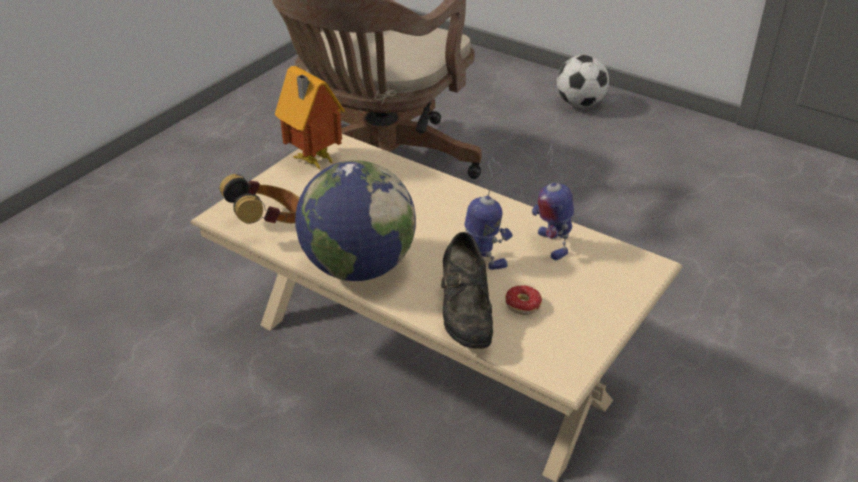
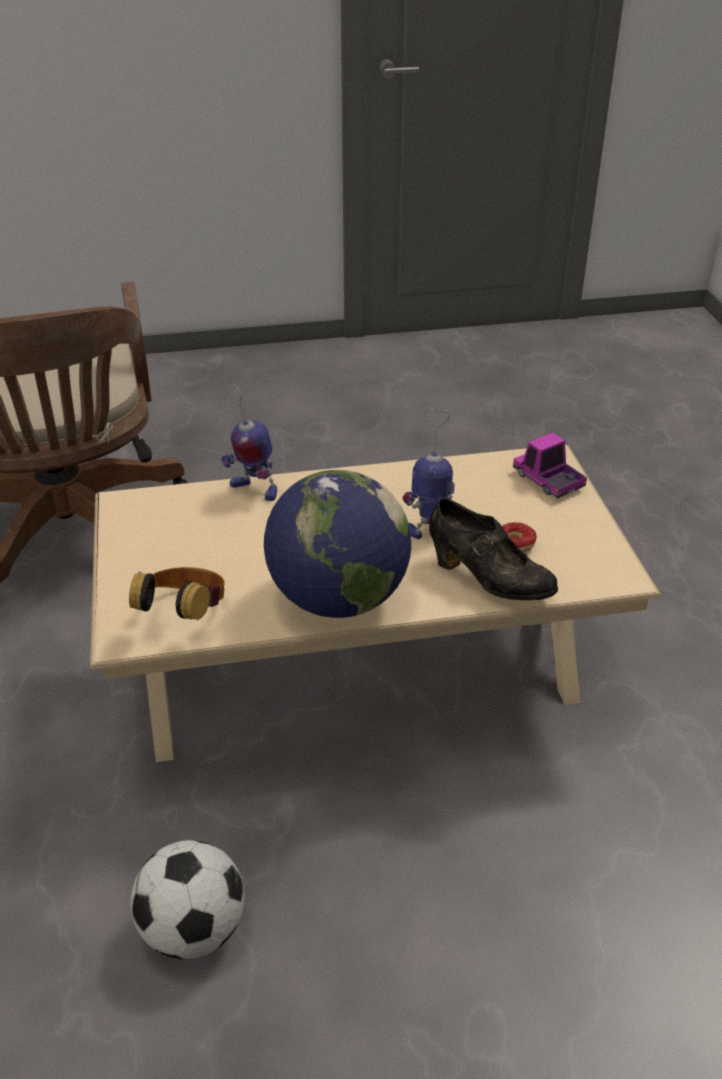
camera: 45 degrees left, 0 degrees up
toy house [275,66,345,170] -> none
toy robot [532,145,574,260] -> toy robot moved to [221,381,277,501]
football [557,55,609,107] -> football moved to [131,840,244,959]
none -> toy truck [513,432,587,499]

